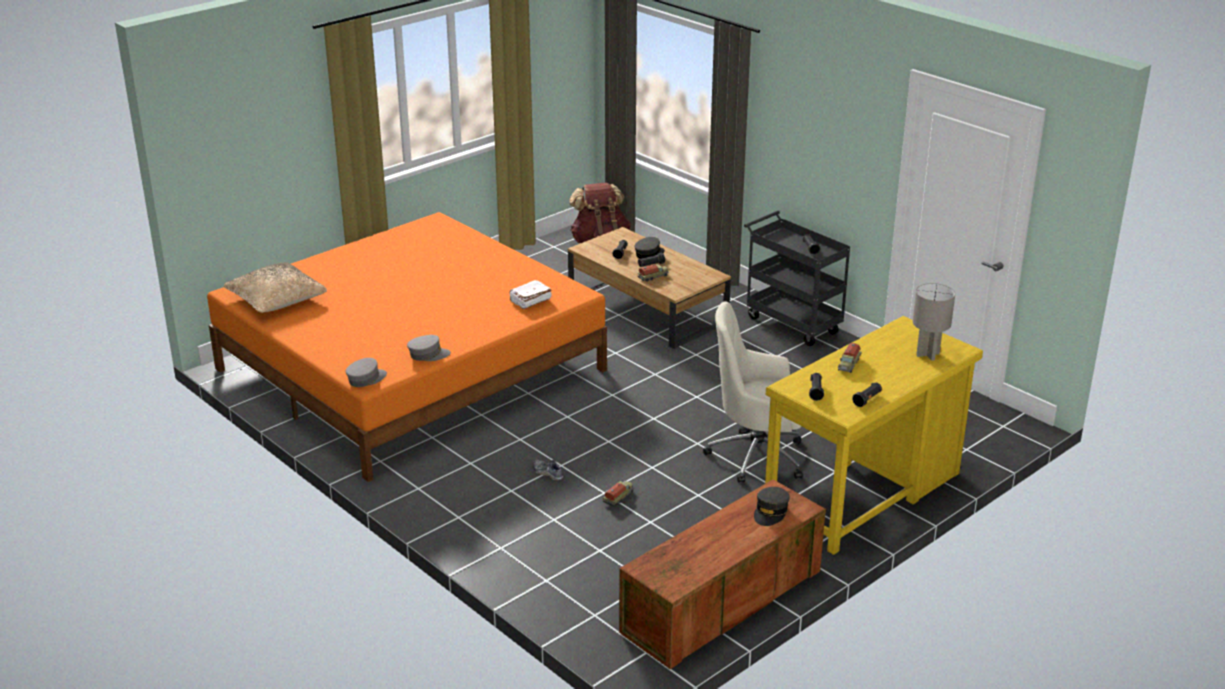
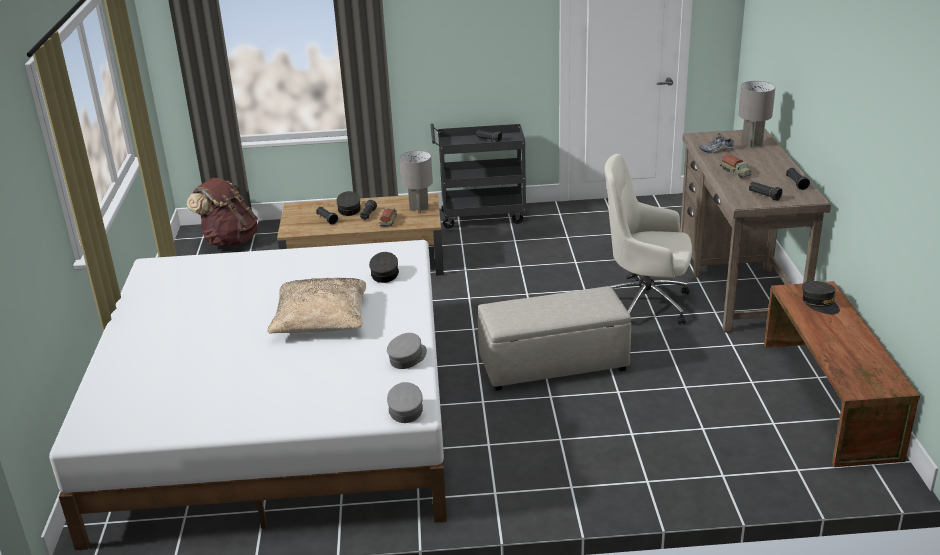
camera: 50 degrees left, 0 degrees up
orange bed [207,212,607,482] -> white bed [49,240,447,550]
beige pillow [224,262,327,313] -> beige pillow moved to [267,278,367,334]
white book [509,280,552,309] -> grey cap [369,252,399,283]
shoe [533,457,563,481] -> shoe moved to [699,133,734,154]
toy truck [603,481,634,506] -> none
beige office chair [703,302,803,483] -> beige office chair turned 60 degrees clockwise [605,154,692,324]
yellow desk [765,316,983,555] -> brown desk [680,129,831,333]
none -> grey table lamp [400,151,433,214]
none -> beige ottoman [478,286,631,391]

